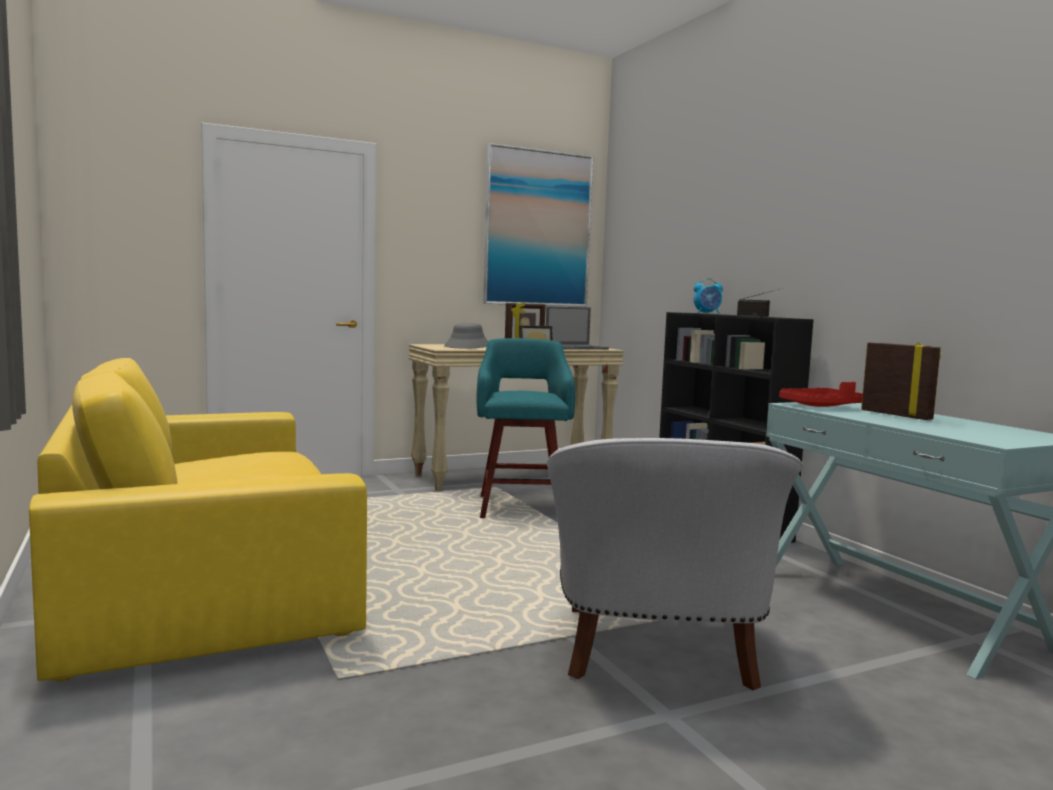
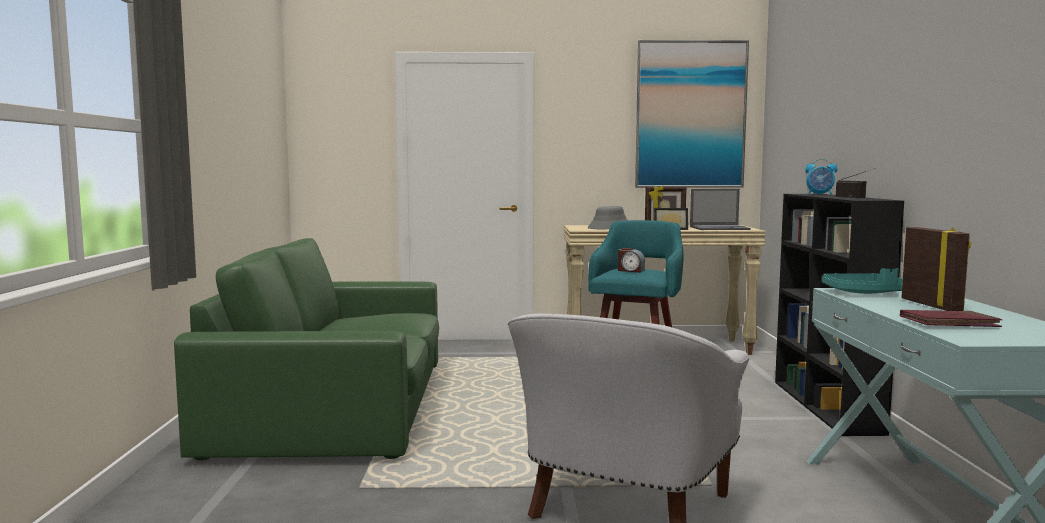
camera: 25 degrees right, 0 degrees up
yellow sofa [29,358,367,681] -> green sofa [174,238,439,461]
red tray [779,382,863,407] -> turquoise tray [822,268,903,294]
none -> alarm clock [618,248,645,273]
none -> red book [900,310,1003,327]

